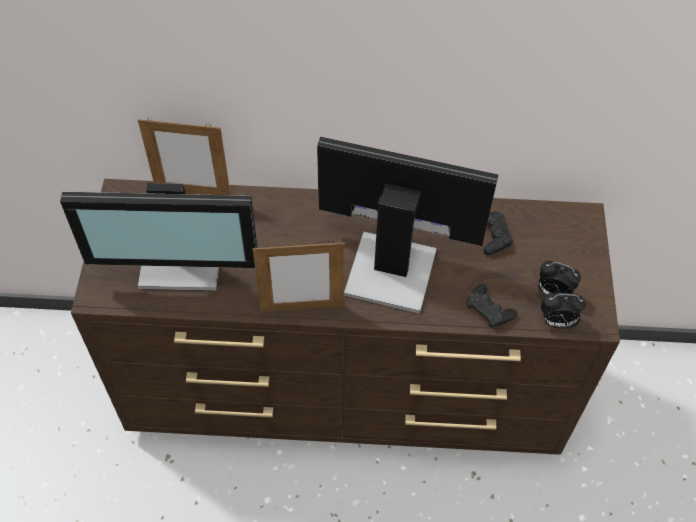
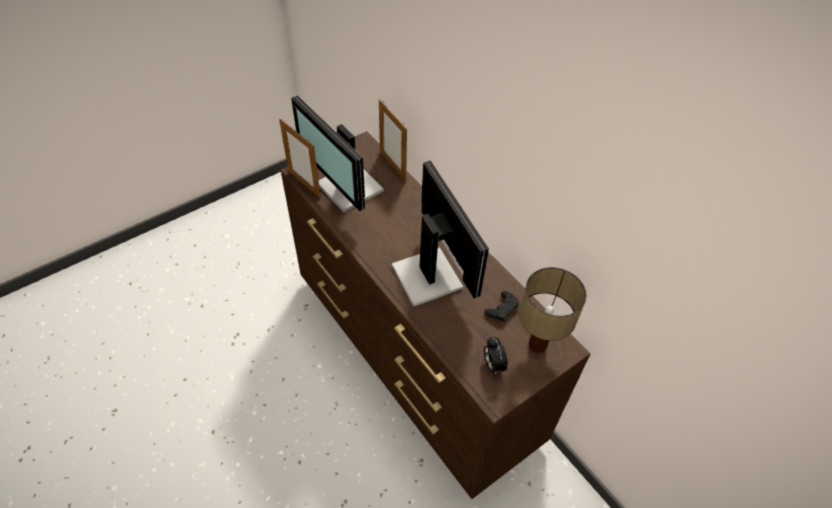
camera: 50 degrees right, 5 degrees down
picture frame [253,241,344,312] -> picture frame moved to [279,118,321,198]
black game controller [467,284,517,328] -> none
alarm clock [541,293,586,328] -> none
none -> table lamp [519,267,586,353]

